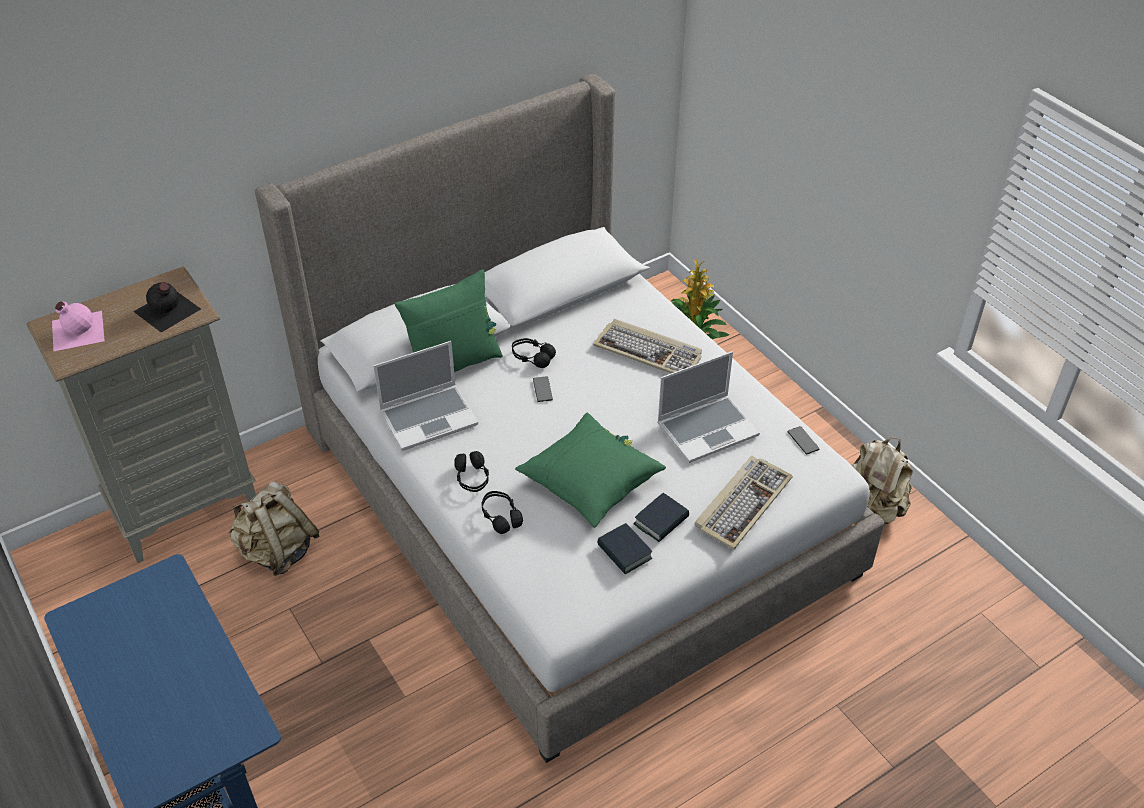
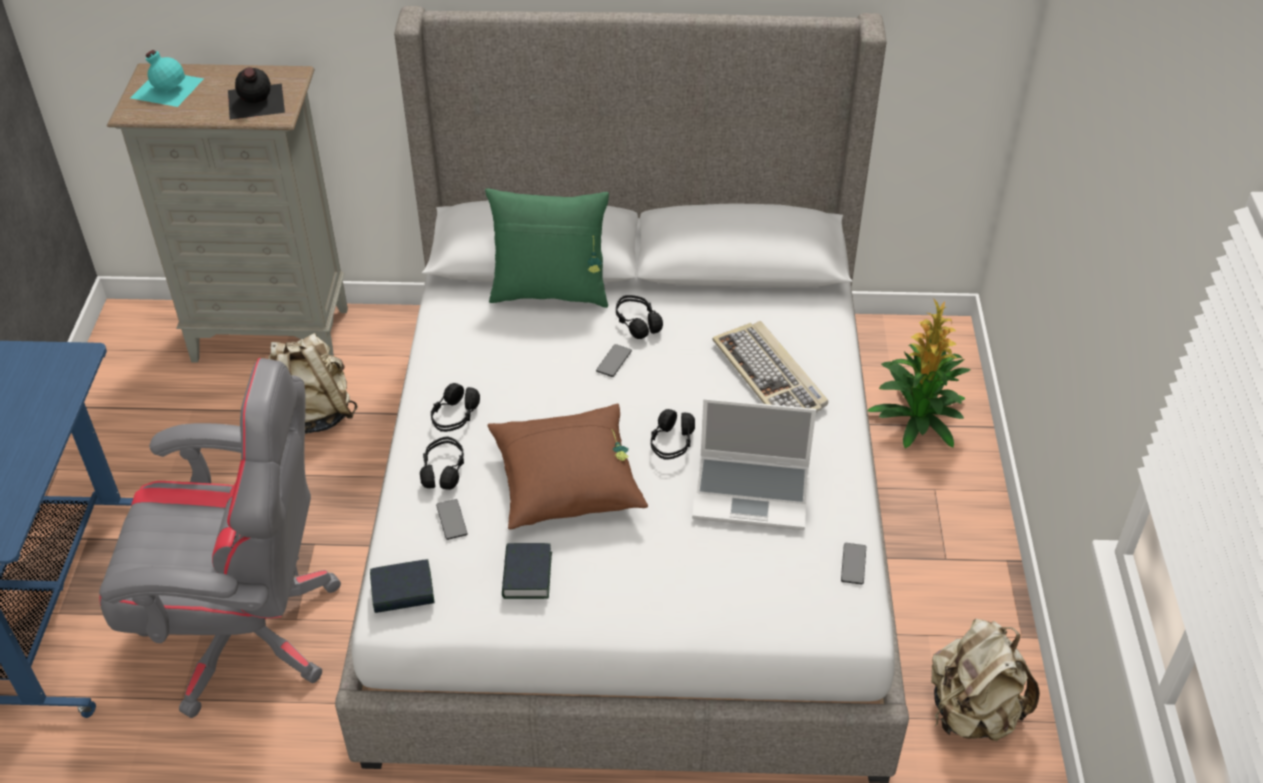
camera: 35 degrees right, 0 degrees up
pink bottle [52,301,105,352] -> turquoise bottle [131,50,204,107]
laptop [373,341,478,451] -> none
green pillow [515,412,666,528] -> brown pillow [488,404,648,530]
book [633,493,689,542] -> book moved to [370,559,435,613]
keyboard [695,456,793,550] -> none
none -> grey office chair [99,358,341,718]
none -> phone [436,499,468,540]
none -> black headphones [651,409,695,460]

